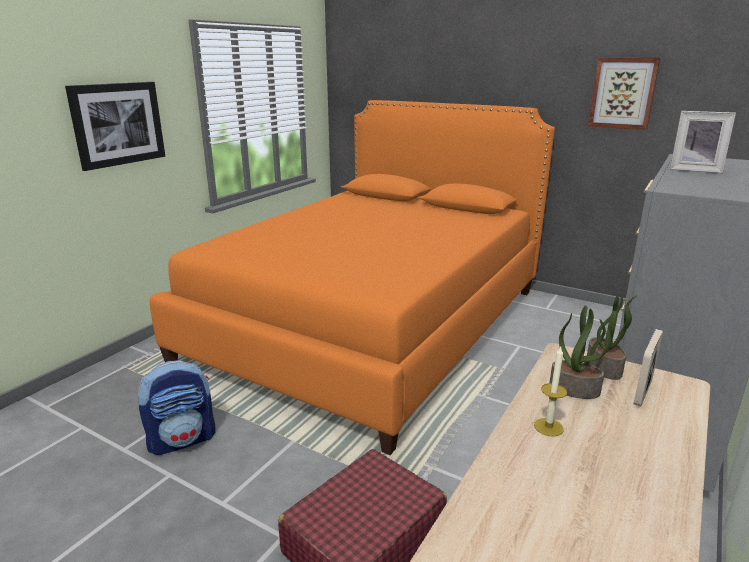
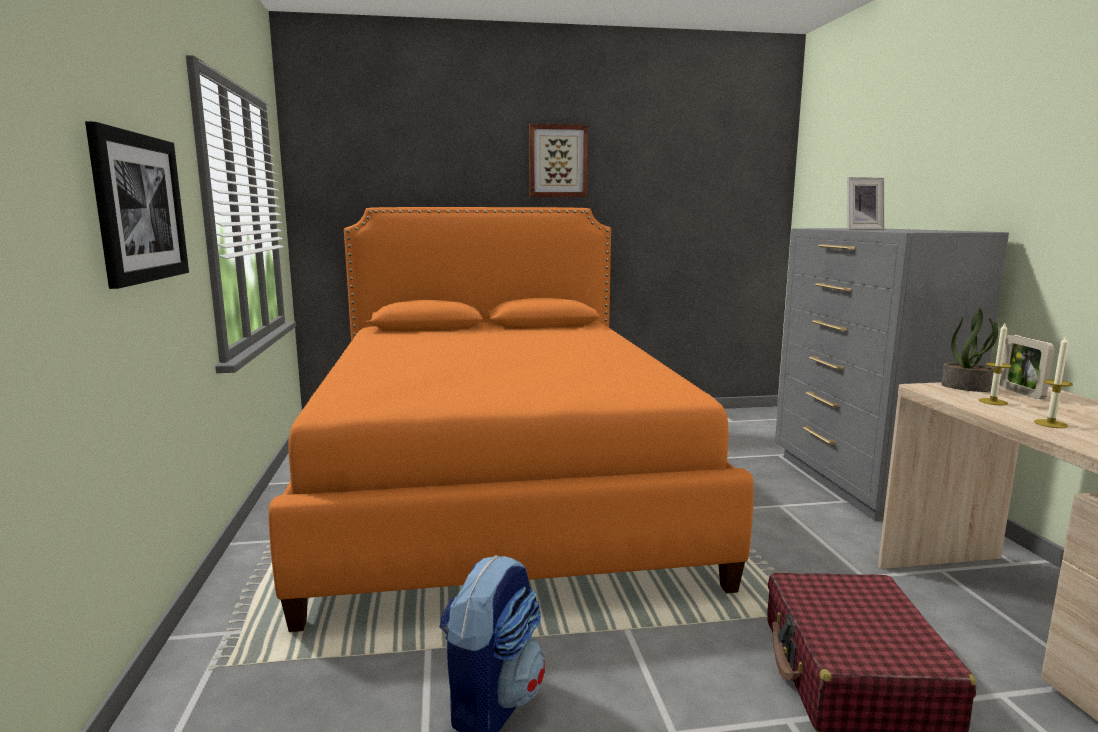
camera: 40 degrees left, 10 degrees down
potted plant [550,305,611,399] -> candle [978,323,1011,405]
picture [588,58,660,130] -> picture moved to [529,124,588,197]

